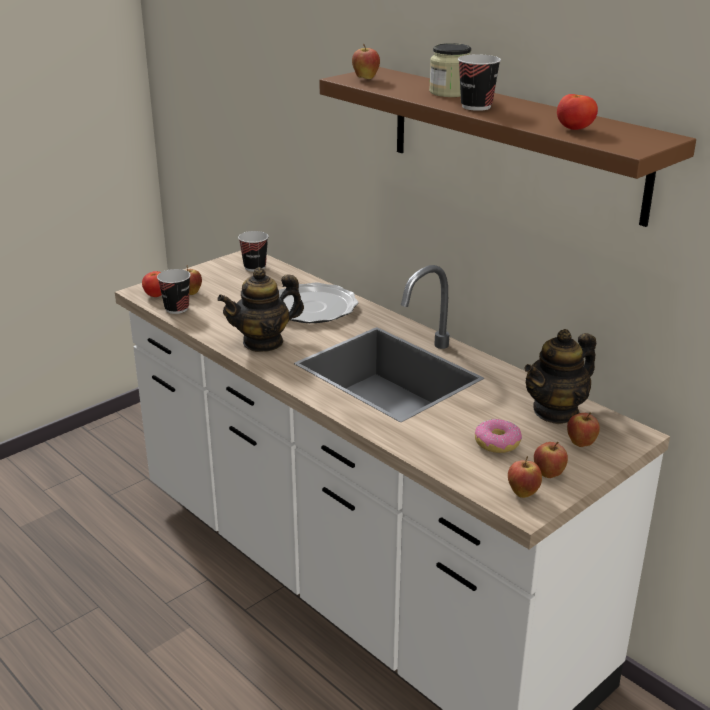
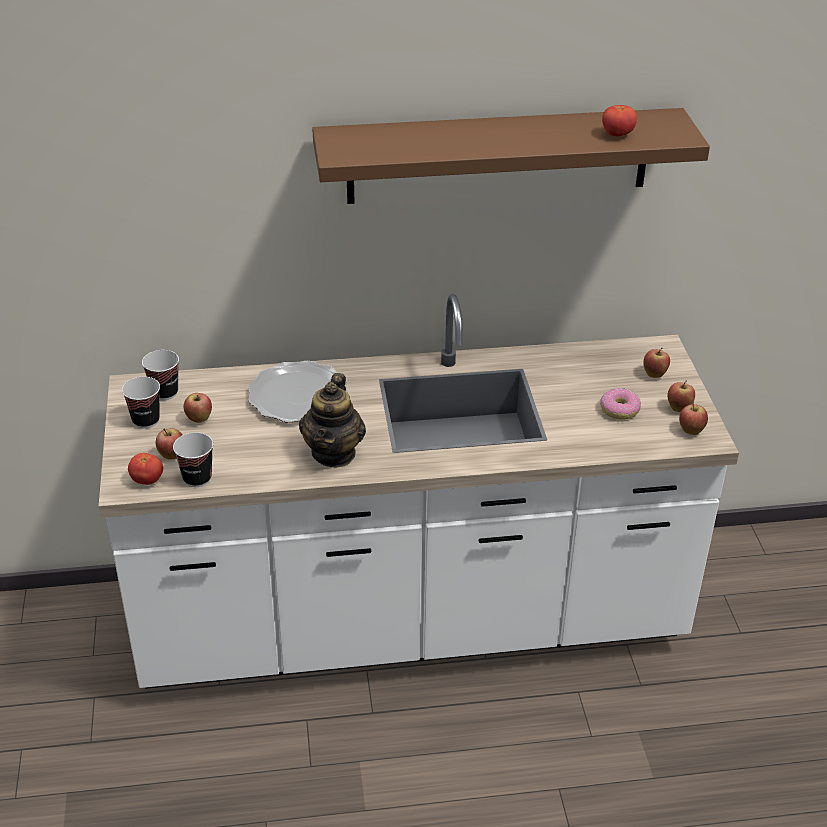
camera: 55 degrees left, 10 degrees up
apple [352,44,380,79] -> apple moved to [183,393,212,423]
jar [429,43,471,97] -> none
cup [458,54,501,111] -> cup moved to [122,377,160,429]
teapot [524,329,596,424] -> none

